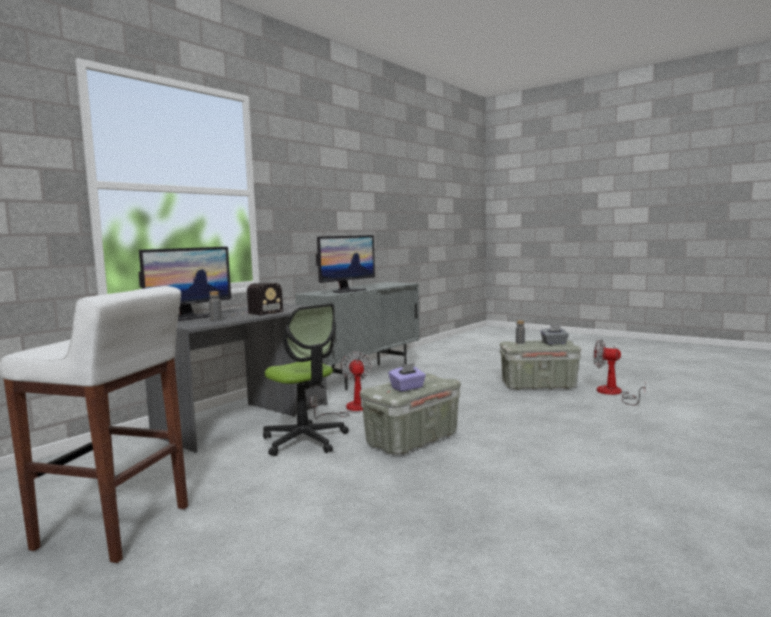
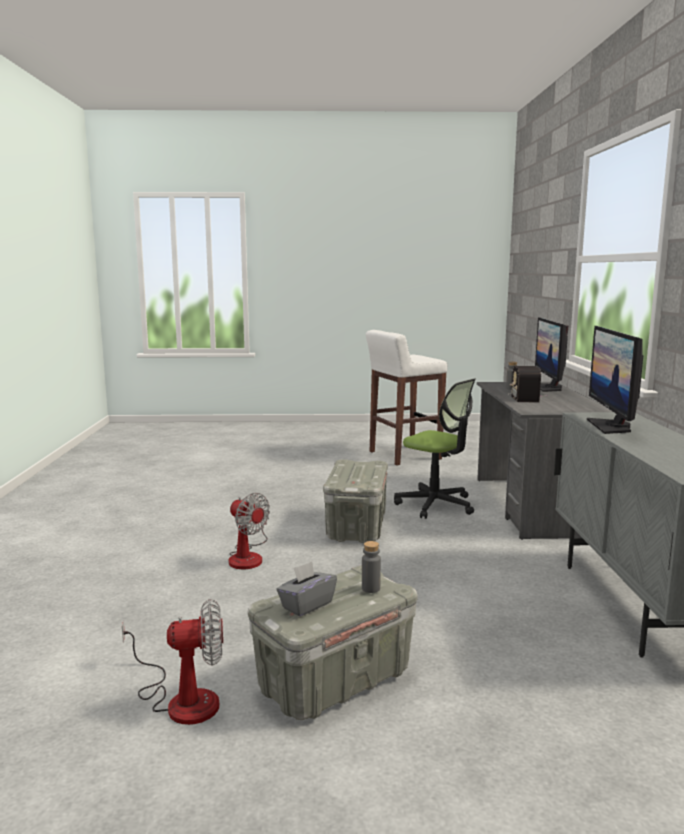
camera: 140 degrees right, 5 degrees up
office chair [263,304,349,456] -> office chair turned 150 degrees counterclockwise [394,378,476,519]
fan [310,351,371,419] -> fan moved to [229,493,270,569]
purple tissue box [388,363,426,392] -> none

